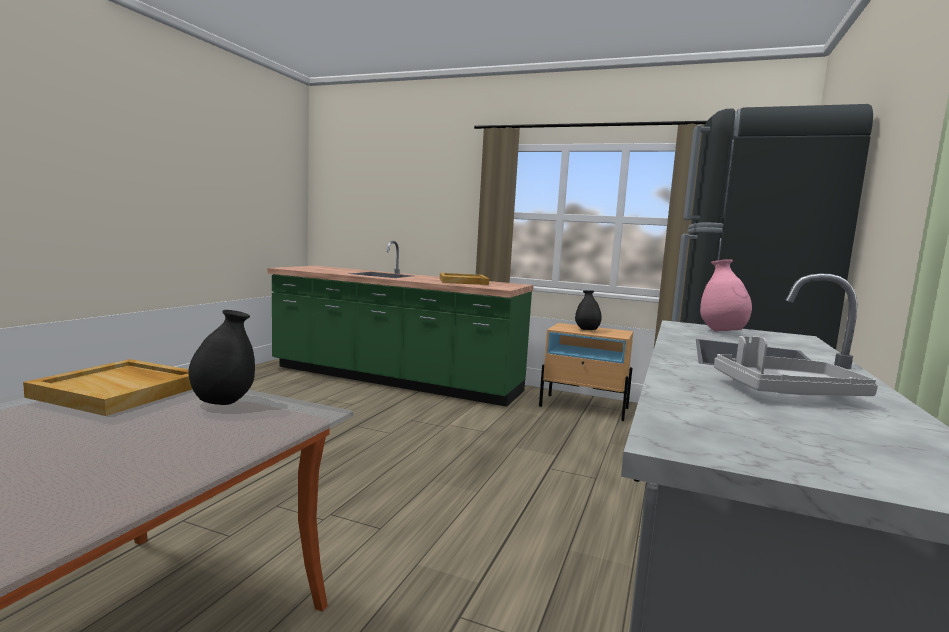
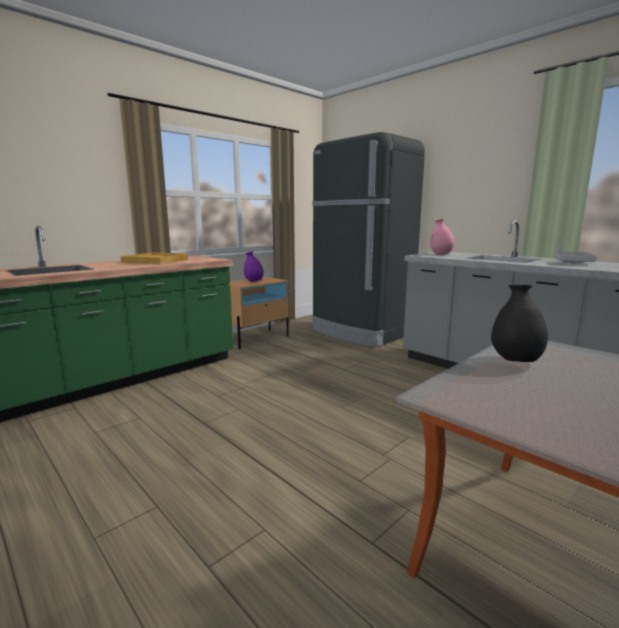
camera: 65 degrees left, 5 degrees up
beige tray [23,359,192,416] -> none
black vase [575,290,602,330] -> purple vase [244,252,264,282]

